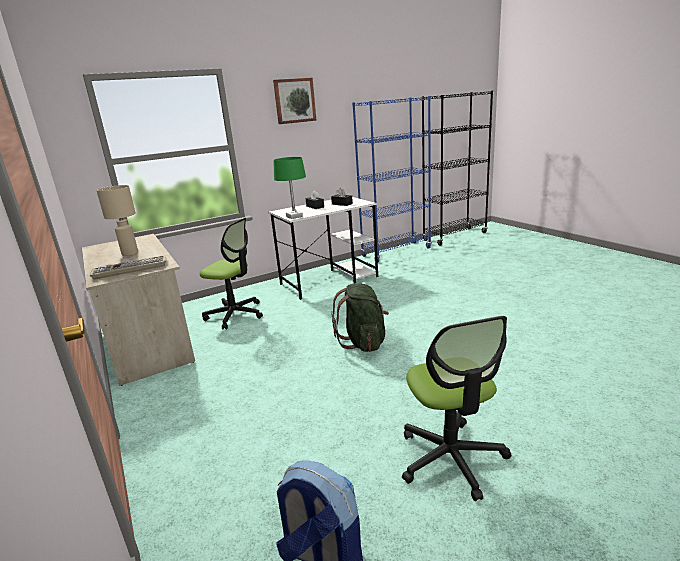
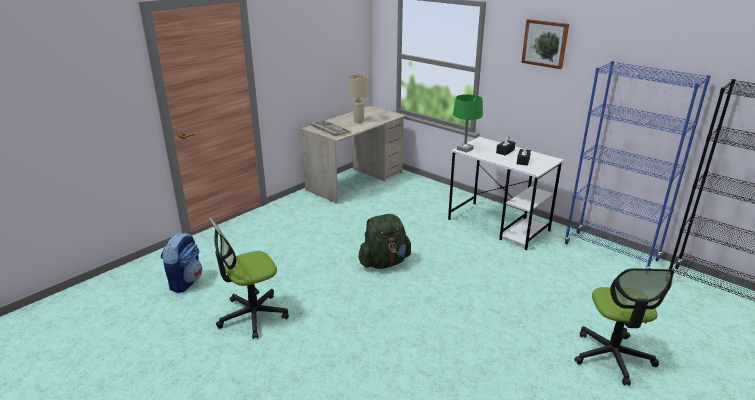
camera: 70 degrees right, 5 degrees up
office chair [200,218,263,330] -> office chair moved to [574,268,674,386]

